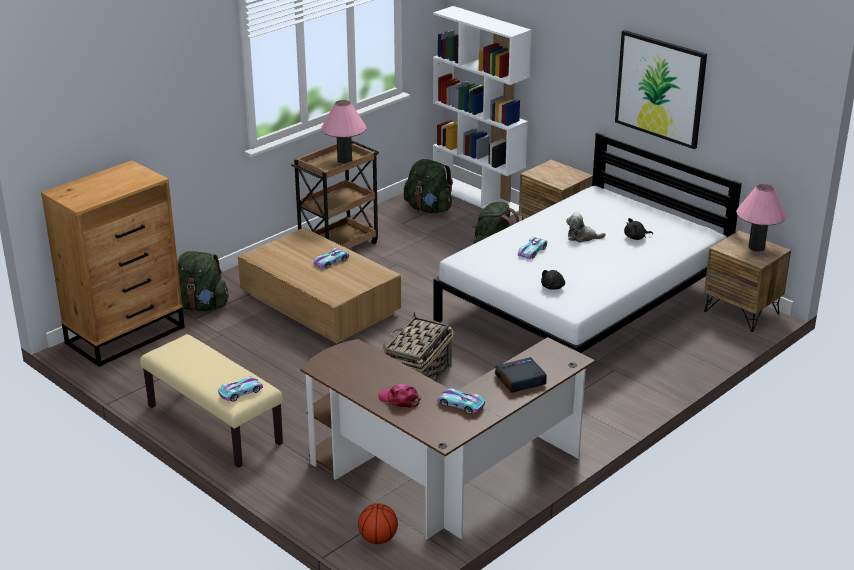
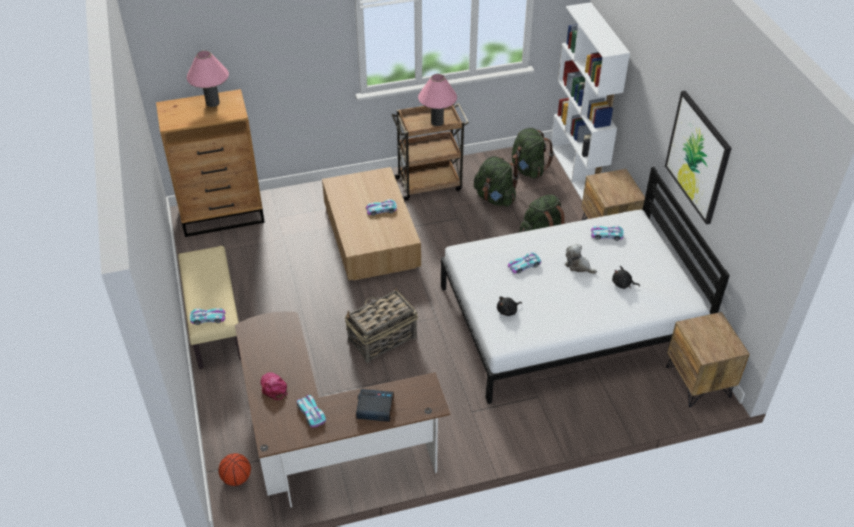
camera: 30 degrees right, 15 degrees up
green backpack [177,251,229,311] -> green backpack moved to [474,156,519,207]
pink table lamp [736,184,787,252] -> pink table lamp moved to [187,51,229,107]
none -> toy car [591,226,624,241]

